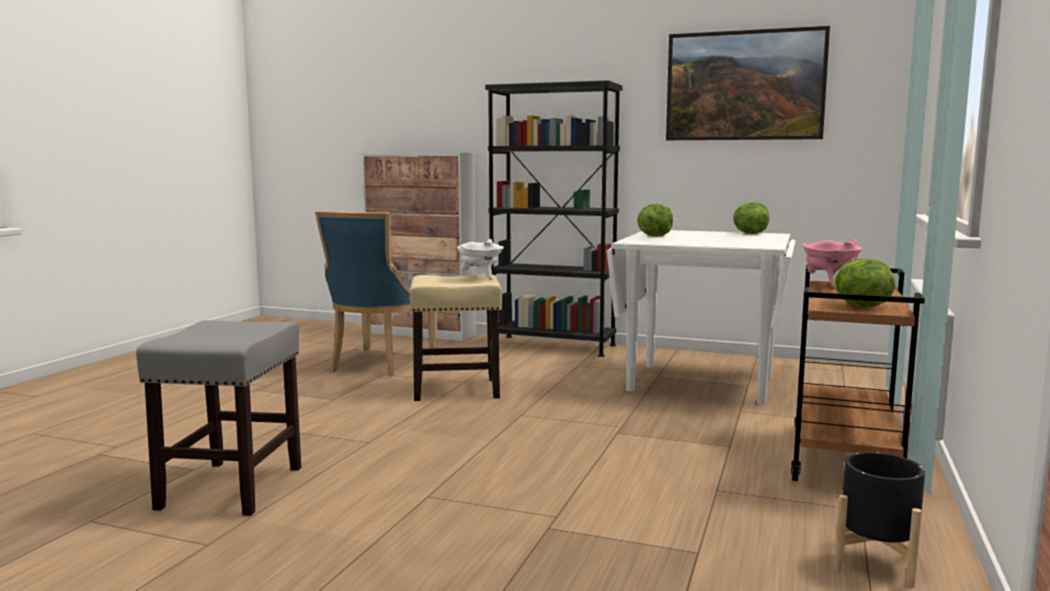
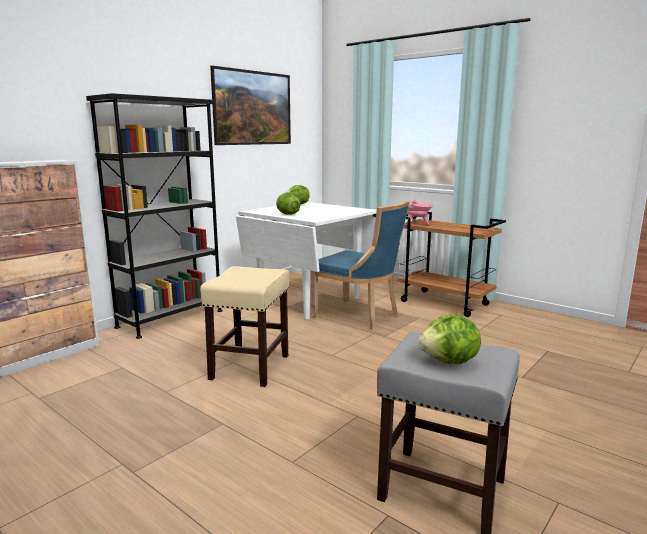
camera: 70 degrees left, 5 degrees up
blue chair [315,211,438,376] -> blue chair moved to [310,201,410,330]
white cooking pot [457,239,504,280] -> none
lettuce [832,259,895,307] -> lettuce moved to [418,315,481,364]
black planter [834,452,925,588] -> none

